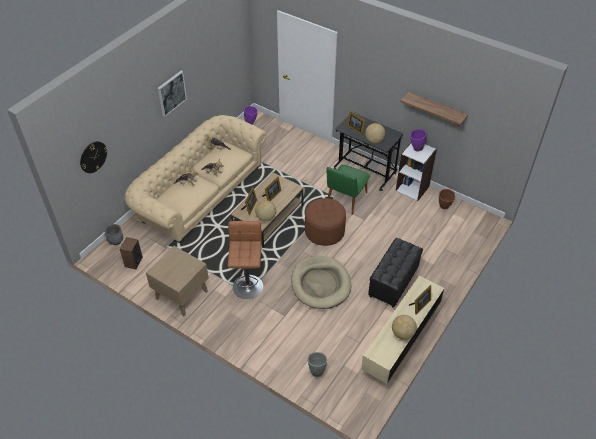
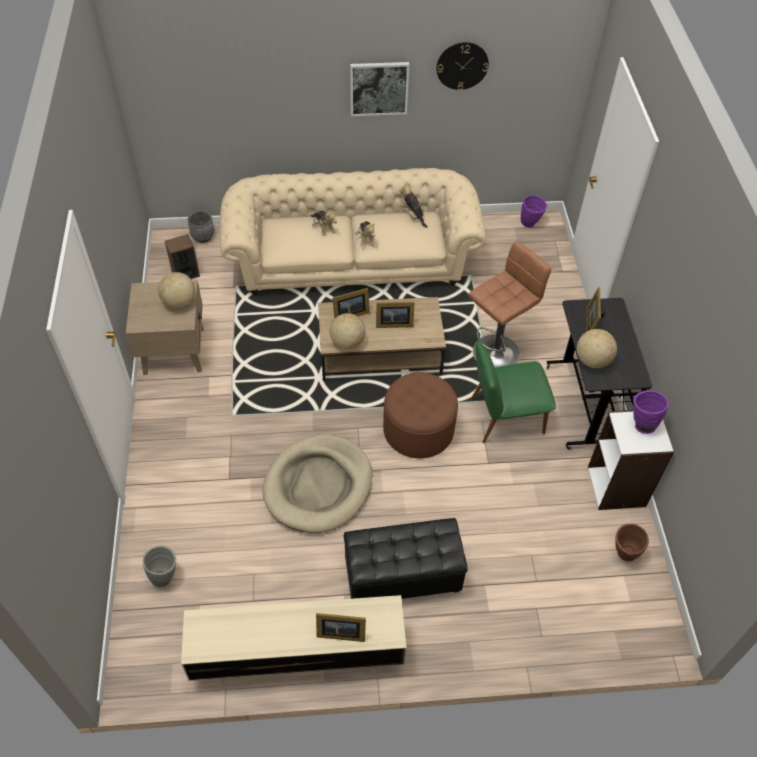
camera: 50 degrees right, 5 degrees up
wall clock [80,141,108,173] -> wall clock moved to [436,42,489,91]
brown stool [228,221,263,299] -> brown stool moved to [469,241,551,367]
globe [392,315,417,340] -> globe moved to [158,272,195,308]
shelf [401,92,468,126] -> none

